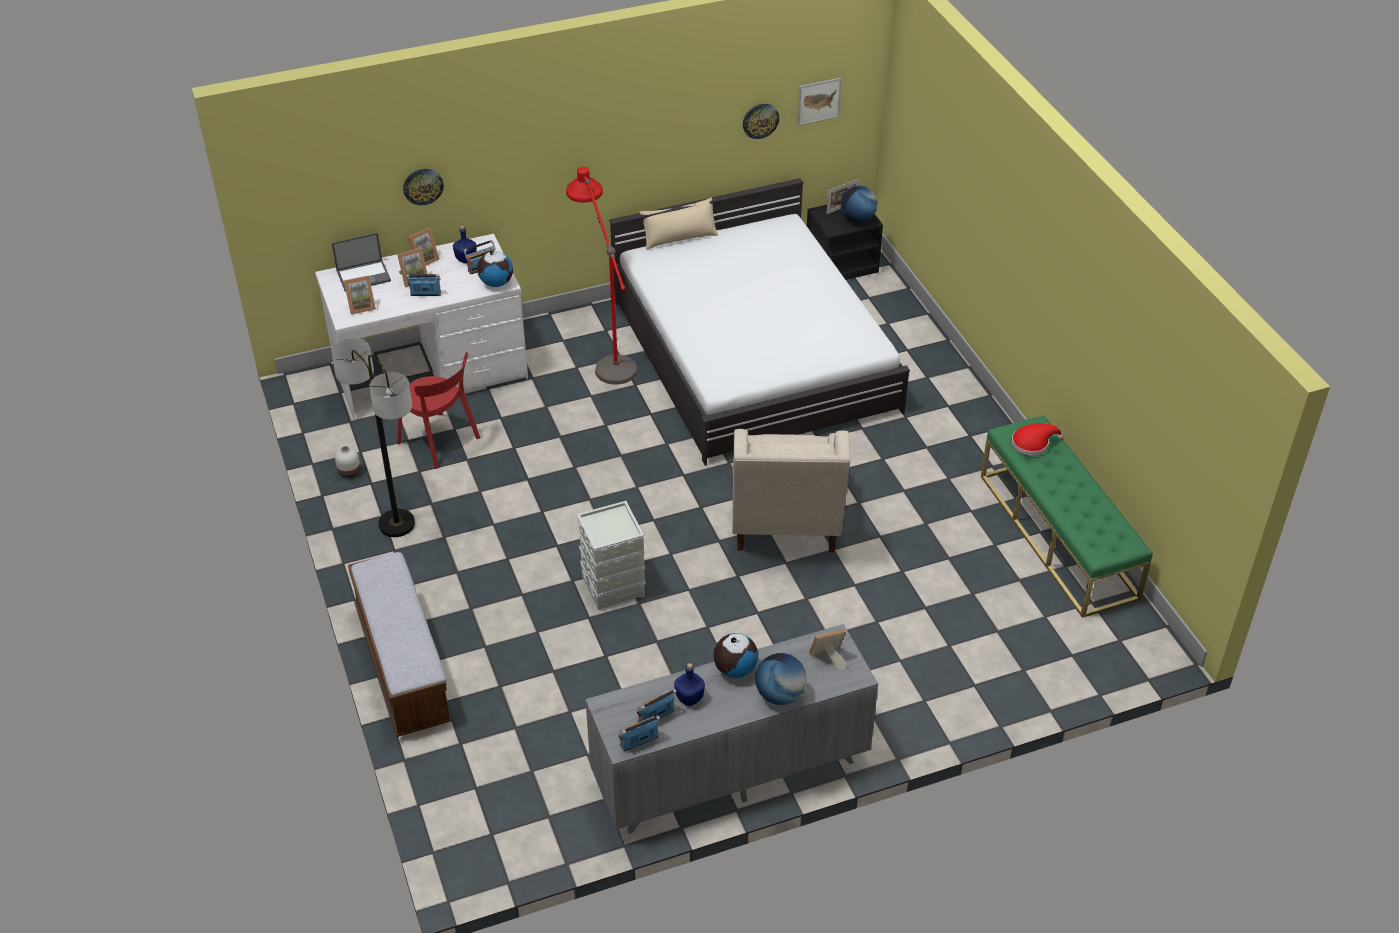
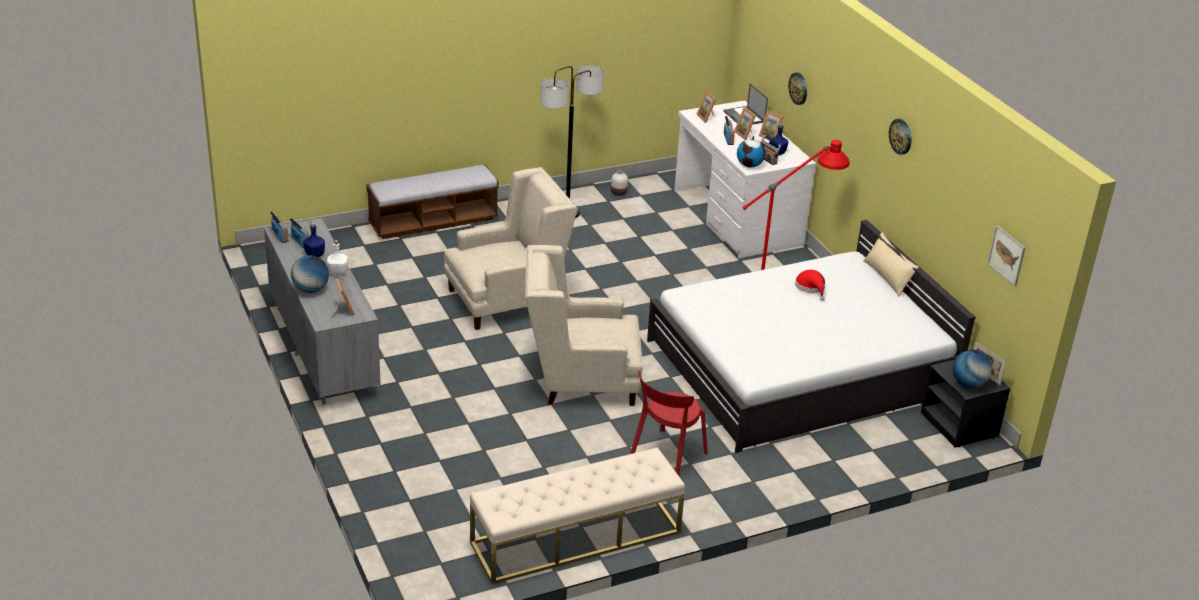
camera: 85 degrees right, 10 degrees down
red chair [397,352,480,469] -> red chair moved to [630,370,708,476]
grey storage box [577,501,646,610] -> beige armchair [444,167,577,330]
globe [714,633,758,678] -> white bottle [327,240,348,275]
wall clock [743,104,779,139] -> wall clock moved to [889,119,911,155]
green bench [981,415,1153,618] -> beige bench [470,447,685,584]
red hat [1012,423,1063,456] -> red hat moved to [795,270,826,301]

